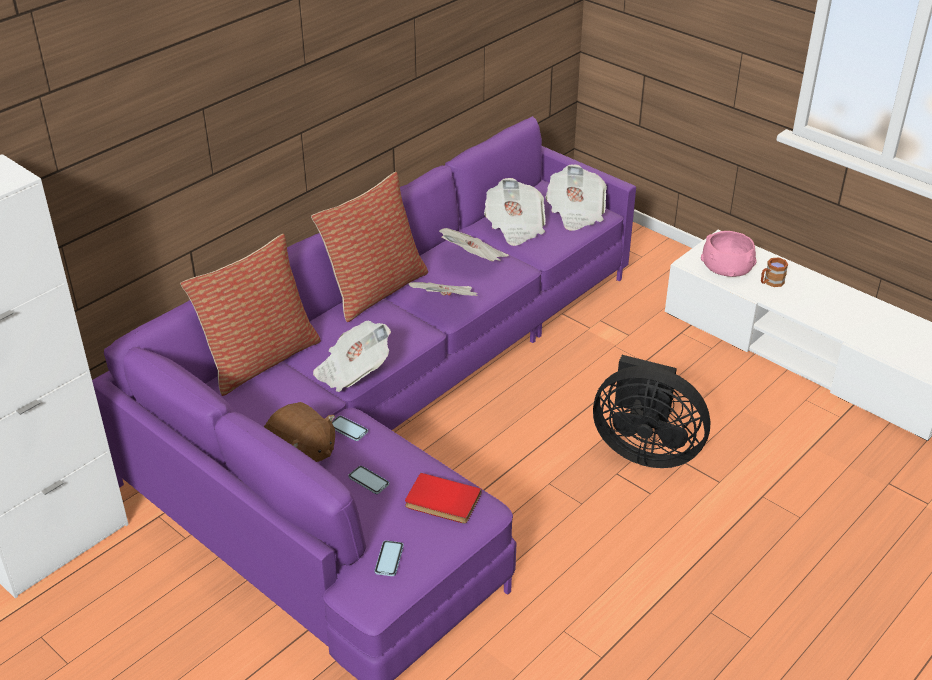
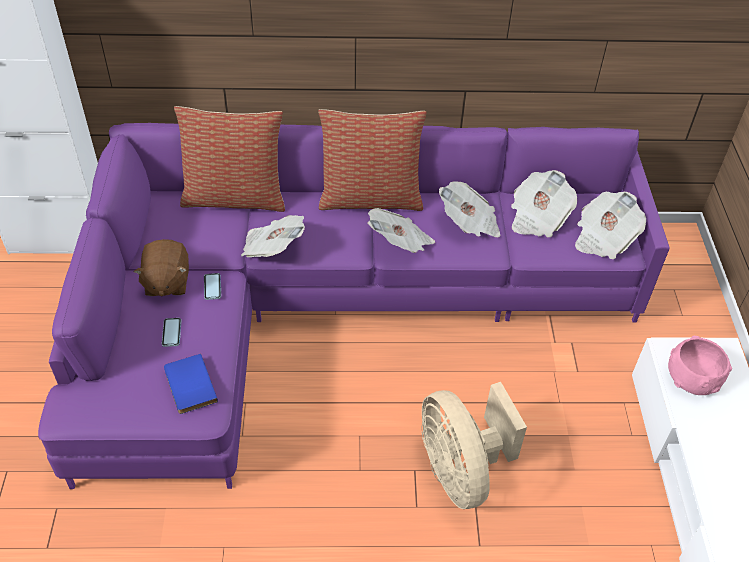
camera: 45 degrees right, 10 degrees up
phone [375,541,404,576] -> none
red book [405,473,482,524] -> blue book [164,354,218,414]
black fan [593,355,711,468] -> beige fan [421,382,527,509]
brown mug [761,257,788,287] -> none

